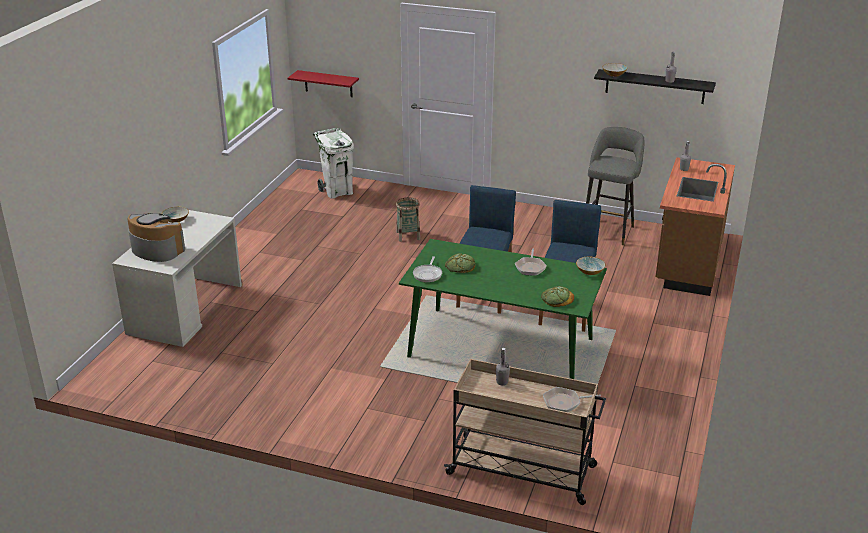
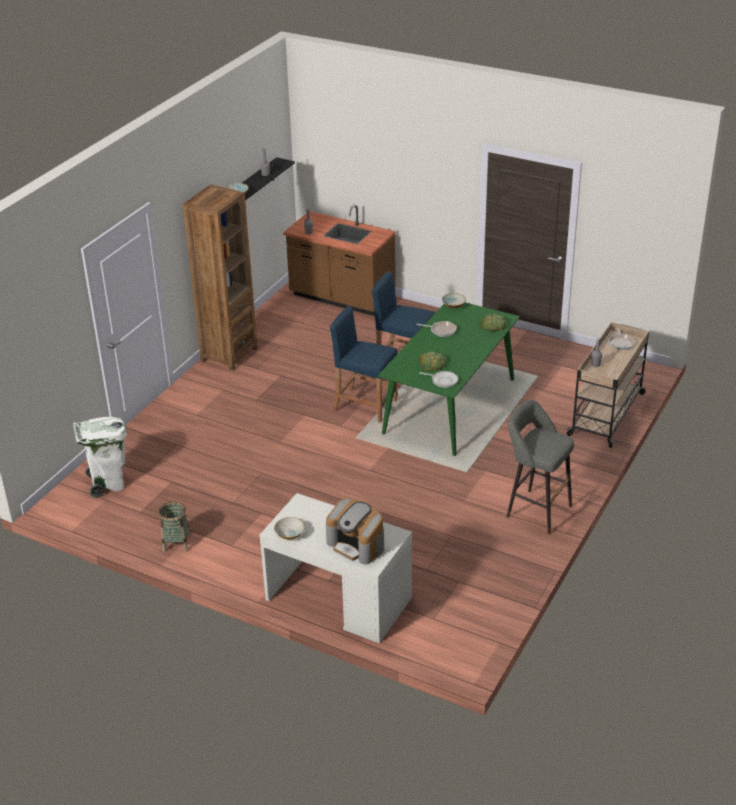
camera: 80 degrees left, 5 degrees up
coffee machine [127,213,185,262] -> coffee machine turned 90 degrees counterclockwise [326,499,384,565]
red shelf [288,70,359,97] -> none
basket [396,197,420,242] -> basket moved to [158,501,190,552]
grey stool [586,127,644,245] -> grey stool moved to [506,400,574,534]
none -> brown bookcase [183,184,258,371]

